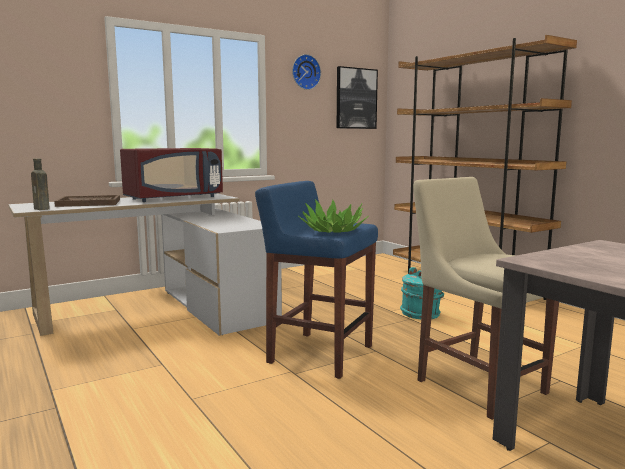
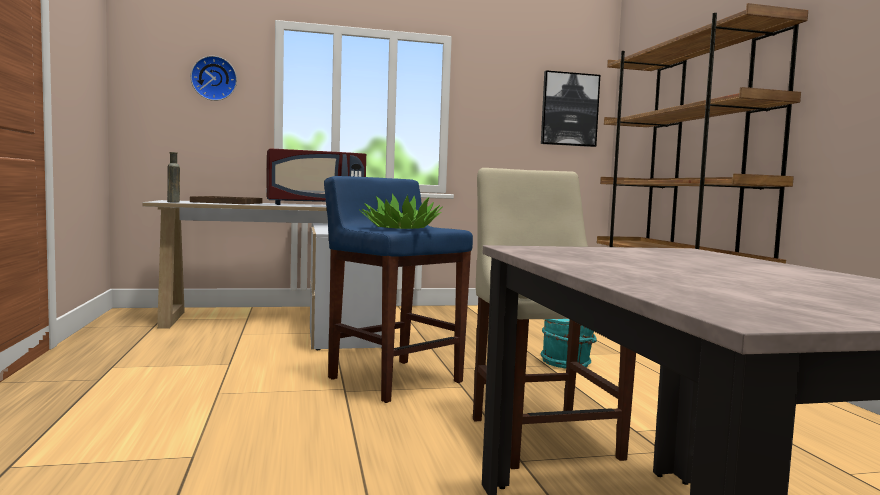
camera: 20 degrees right, 5 degrees down
wall clock [292,54,321,90] -> wall clock moved to [191,56,237,101]

